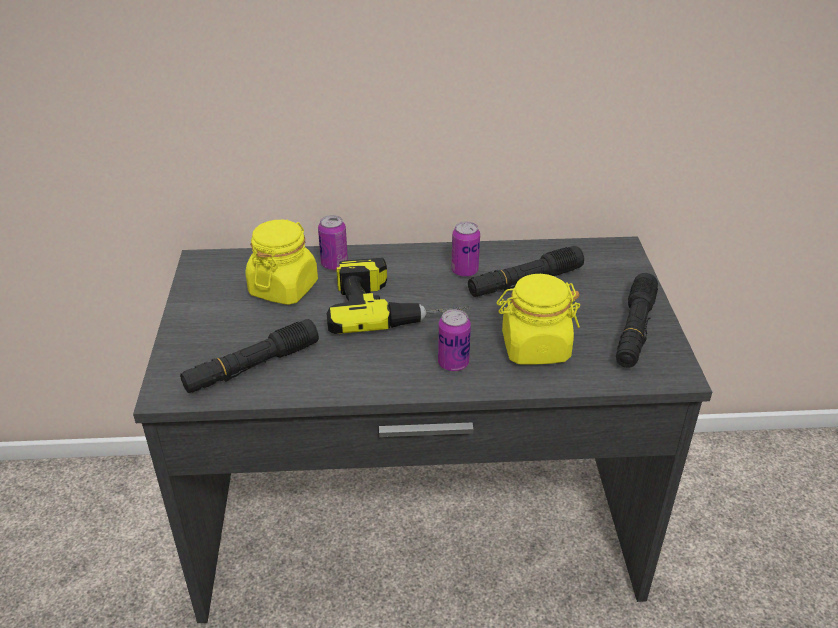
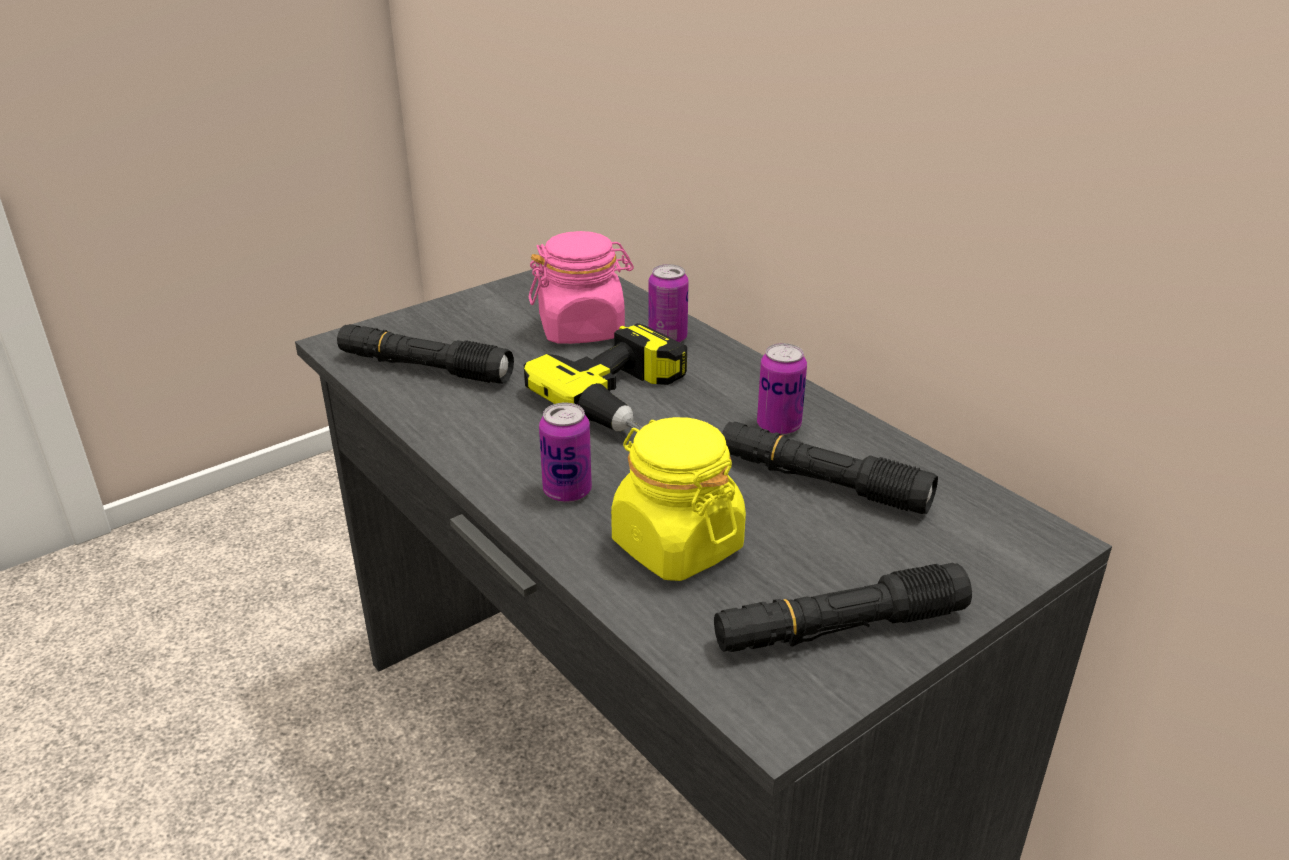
camera: 55 degrees right, 5 degrees down
yellow jar [245,220,318,305] -> pink jar [529,231,634,344]

